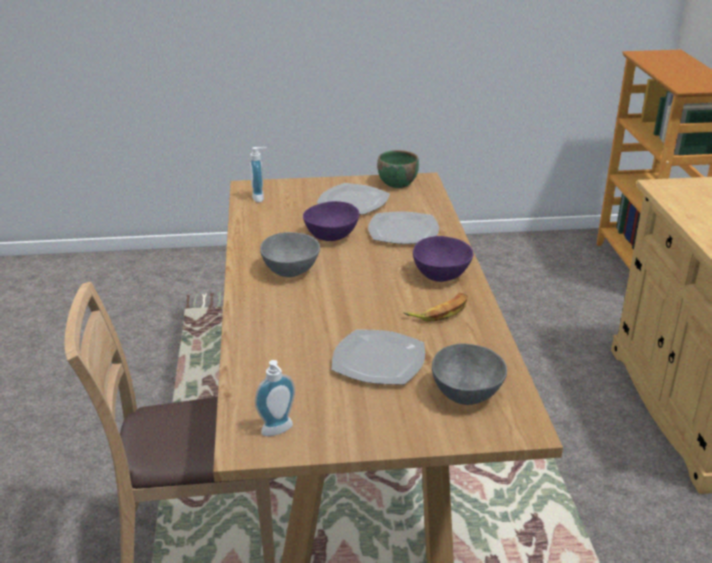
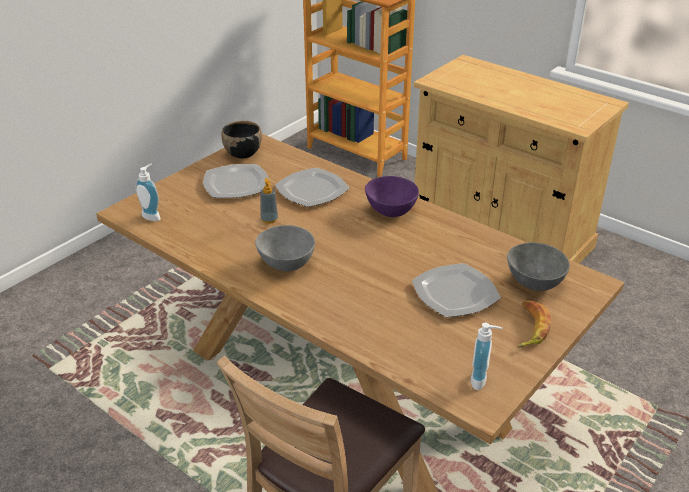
camera: 45 degrees left, 5 degrees up
purple bowl [303,201,359,241] -> soap dispenser [260,178,278,224]
green bowl [377,150,419,188] -> black bowl [221,121,262,158]
banana [404,293,467,322] -> banana moved to [517,300,551,347]

